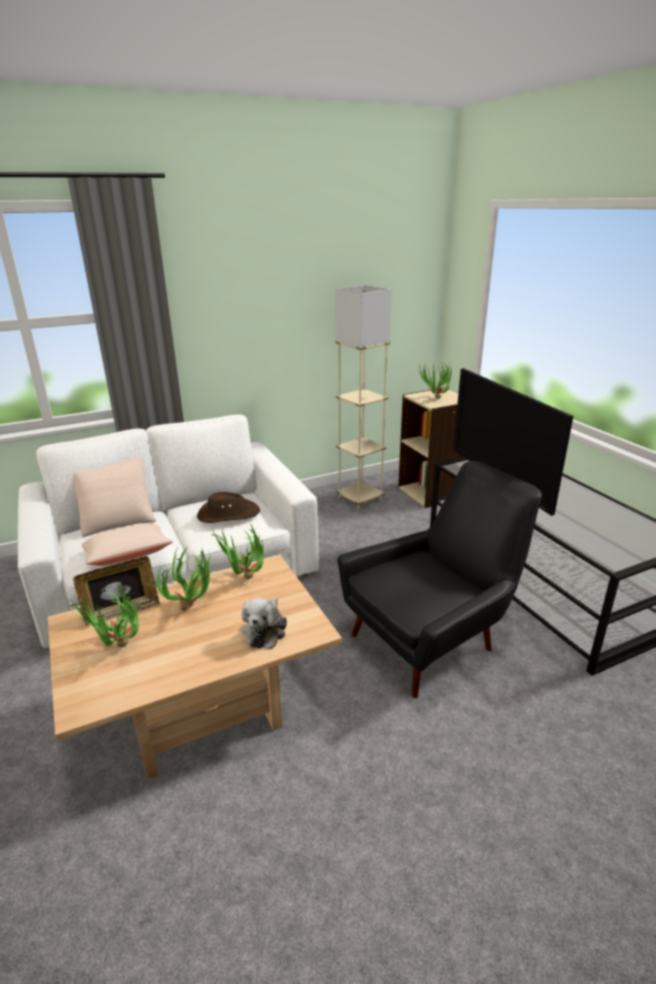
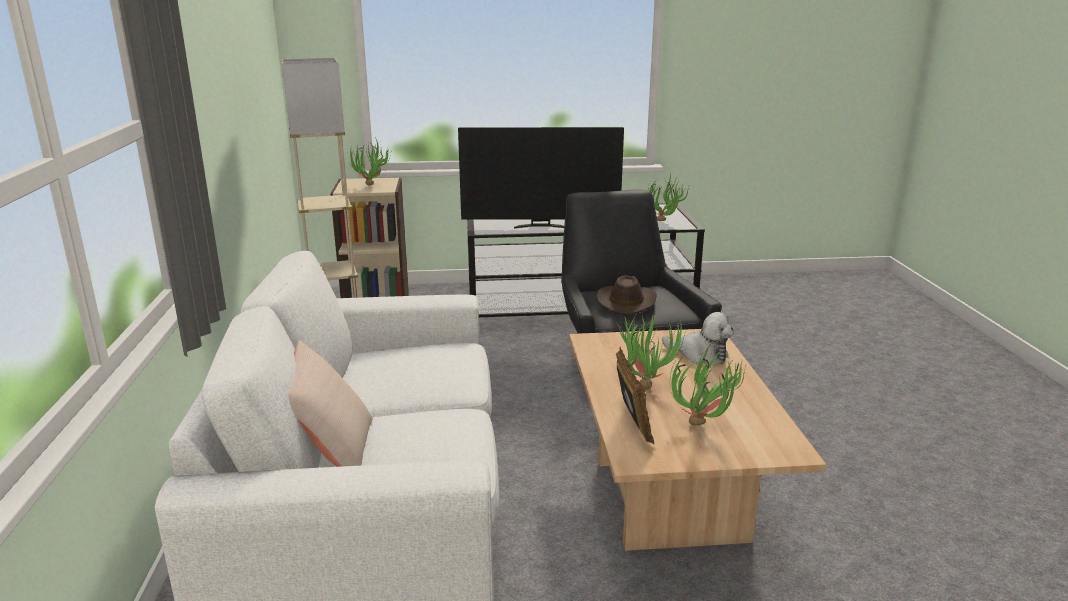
camera: 70 degrees left, 5 degrees down
beige pillow [81,523,173,566] -> none
brown hat [197,492,260,523] -> brown hat moved to [597,275,657,315]
potted plant [210,524,264,579] -> potted plant moved to [648,174,690,221]

